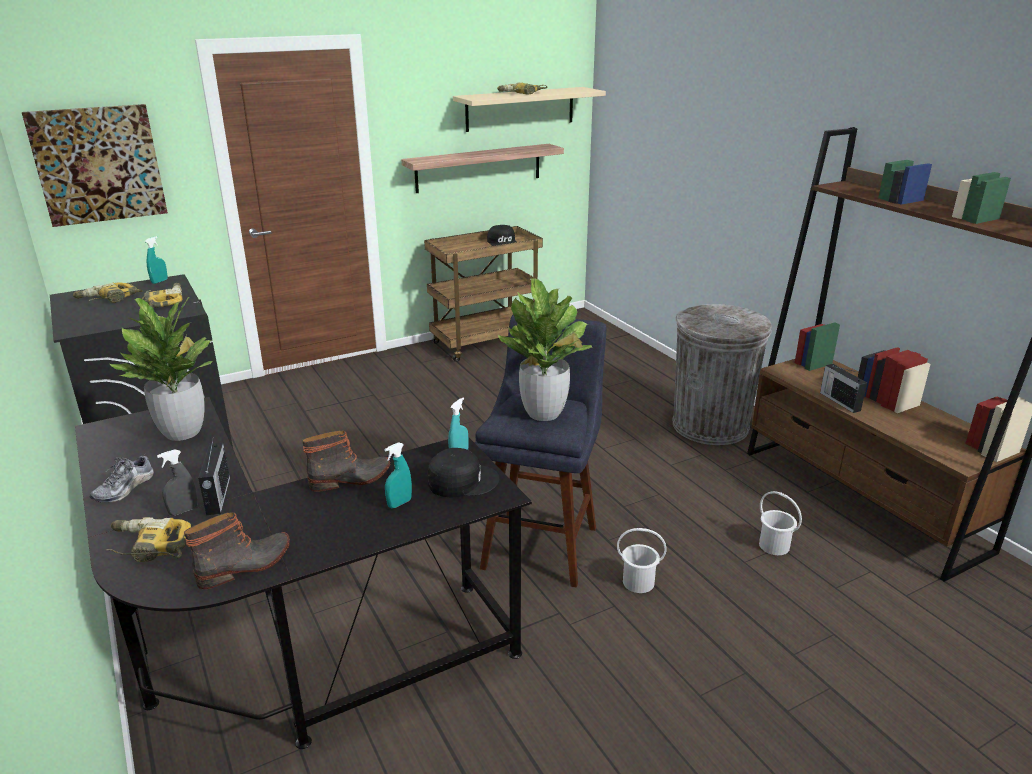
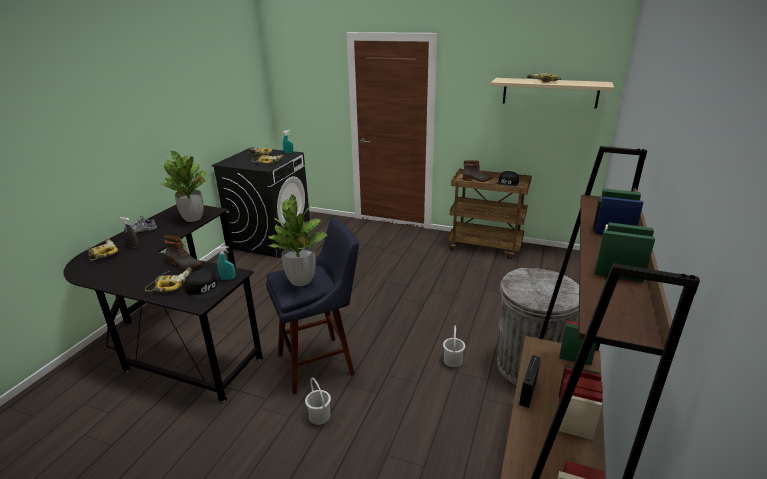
camera: 50 degrees right, 0 degrees up
picture [22,104,168,227] -> none
boot [184,512,290,589] -> boot moved to [463,160,493,182]
radio [198,441,230,515] -> none
turquoise spray bottle [385,442,412,508] -> power drill [145,267,192,292]
shelf [401,144,564,193] -> none
white bucket [759,491,802,555] -> white bucket moved to [443,326,465,367]

